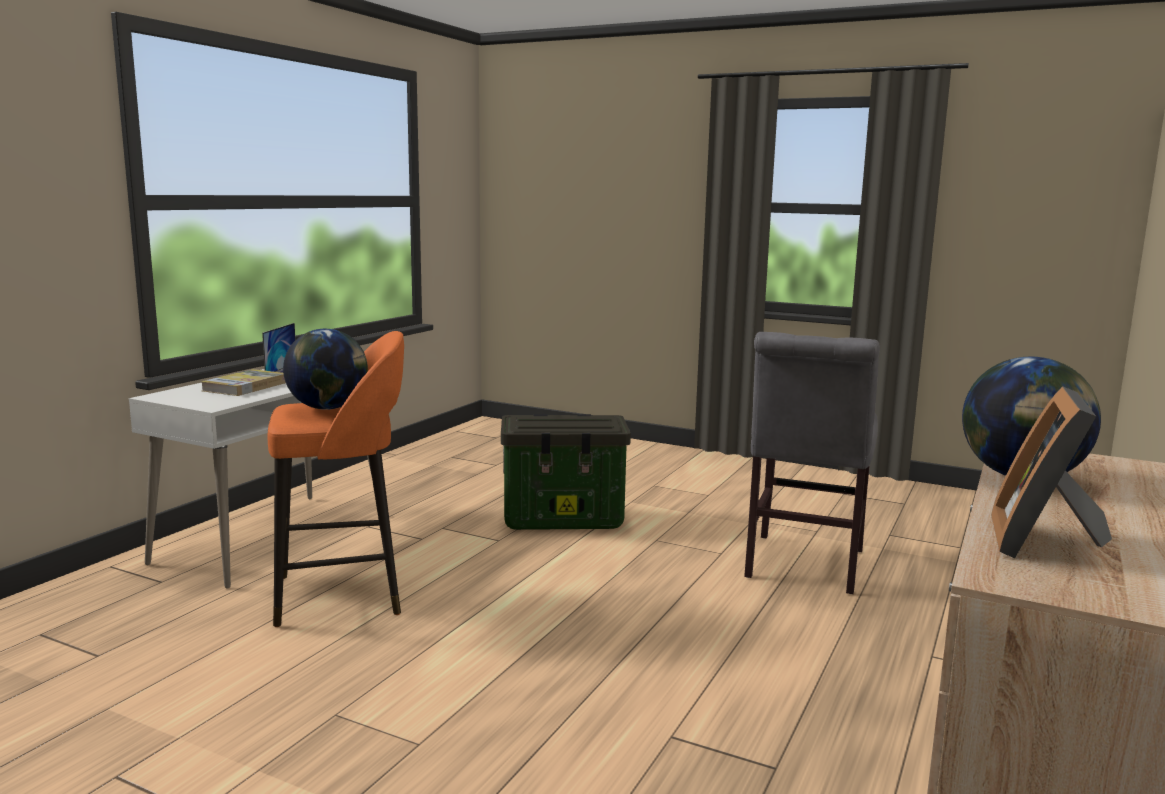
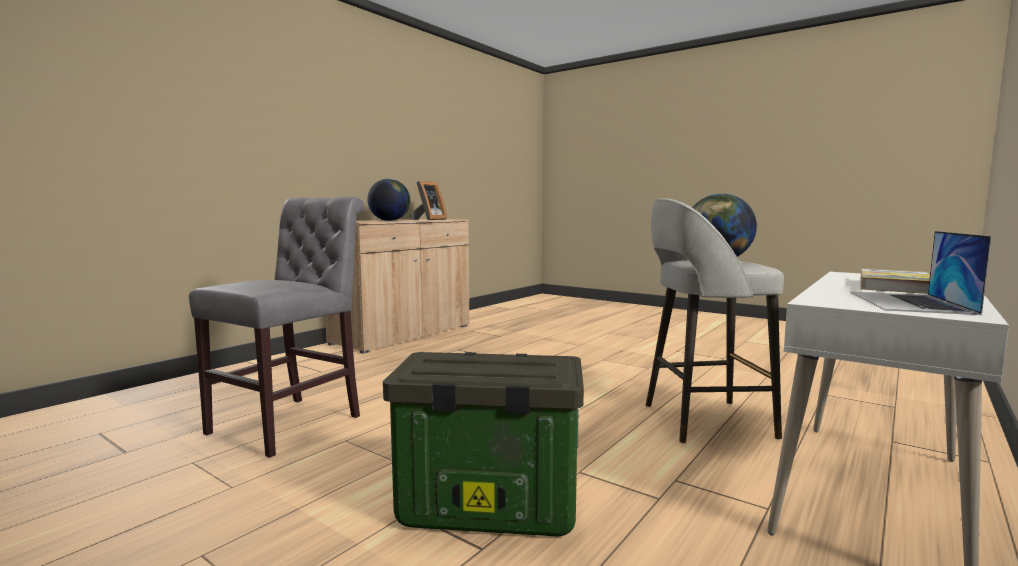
camera: 170 degrees left, 5 degrees down
orange stool [268,331,404,627] -> grey stool [646,198,784,444]

